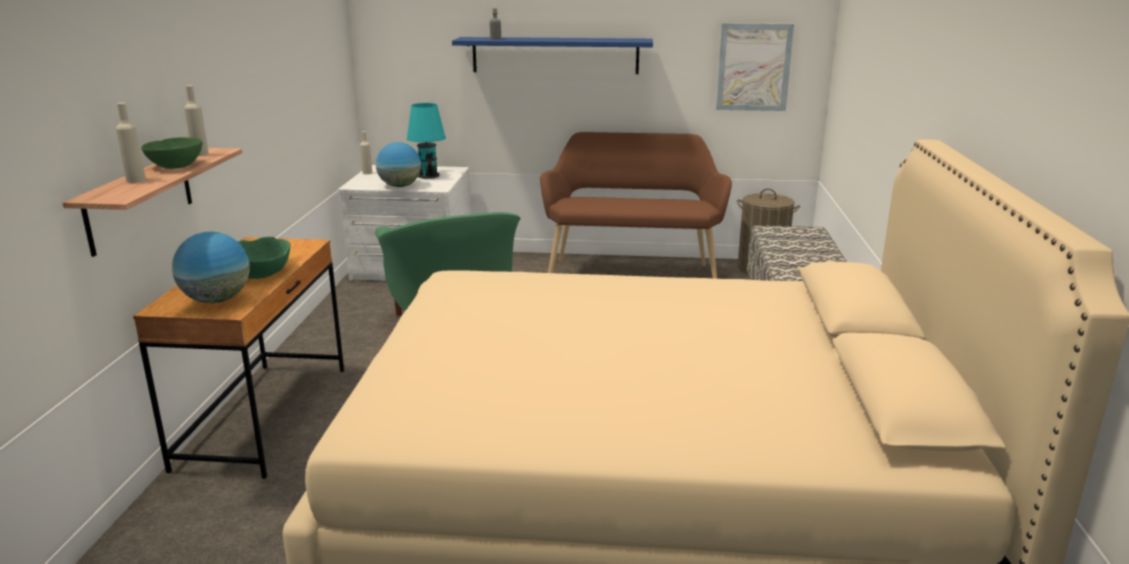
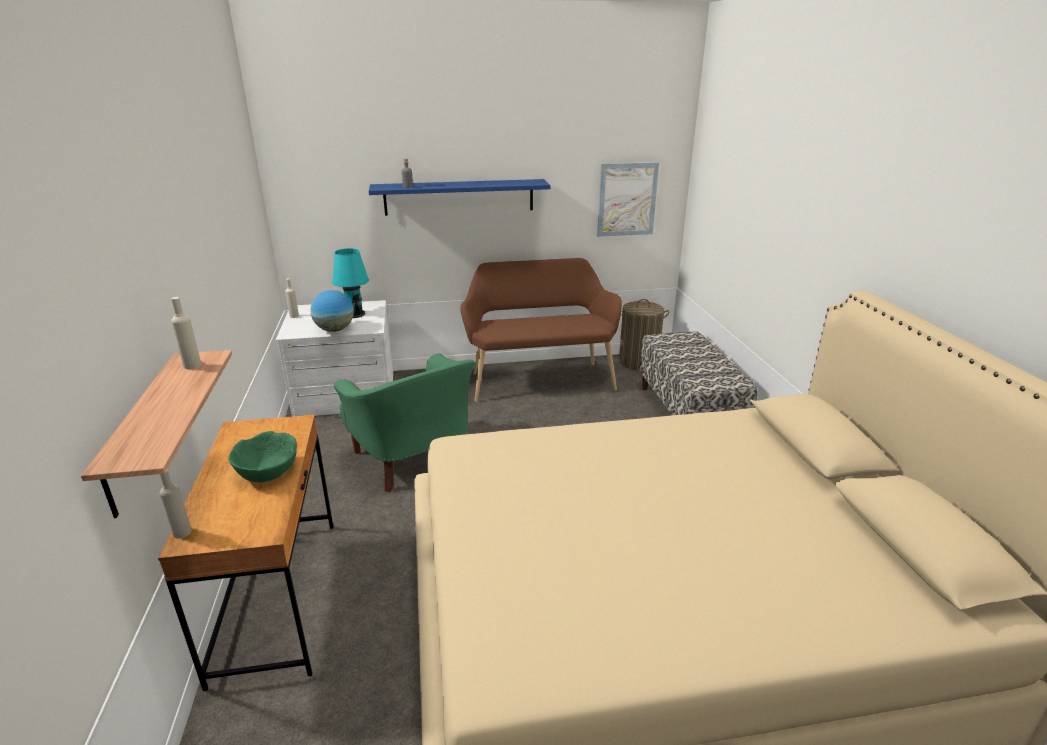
camera: 15 degrees left, 5 degrees up
beige bottle [116,103,146,183] -> beige bottle moved to [160,469,192,538]
green bowl [141,137,203,169] -> none
globe [172,232,250,303] -> none

